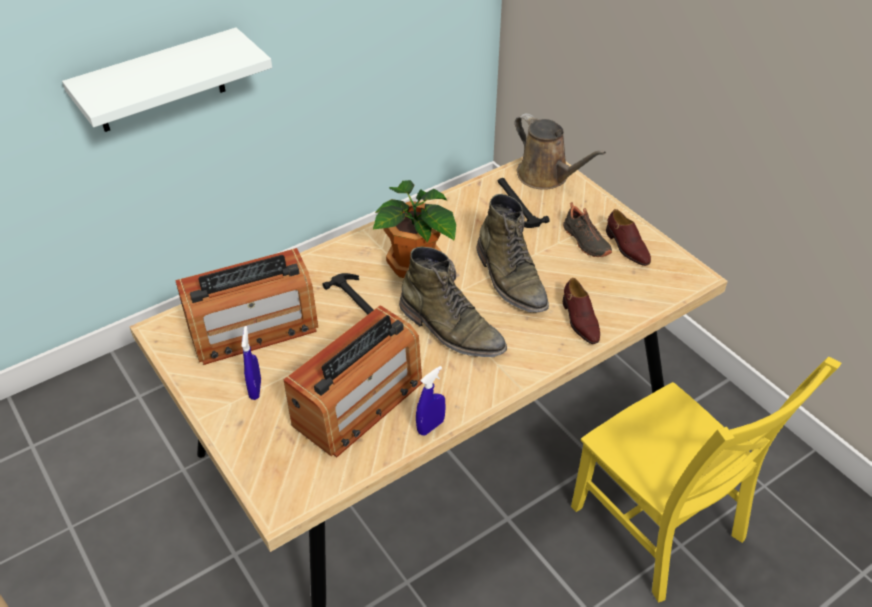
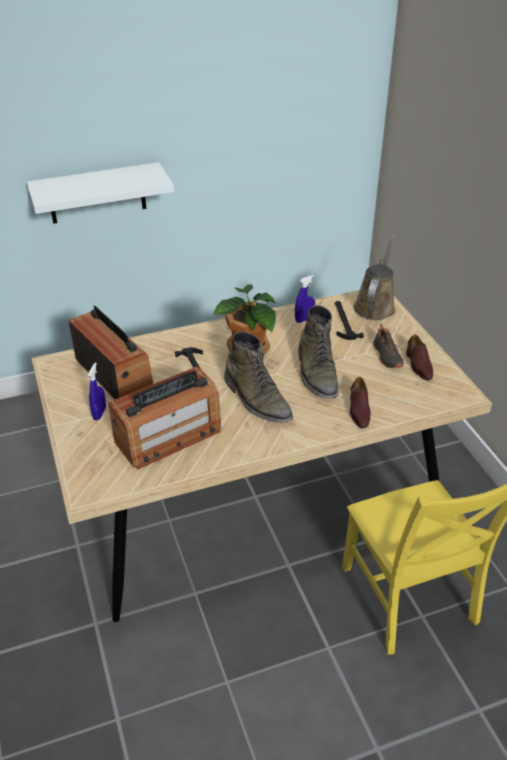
camera: 15 degrees right, 5 degrees down
radio [175,248,318,365] -> radio turned 120 degrees counterclockwise [69,305,153,399]
blue spray bottle [416,366,445,435] -> blue spray bottle moved to [295,275,315,323]
brown watering can [515,113,606,190] -> brown watering can turned 135 degrees counterclockwise [353,234,395,320]

